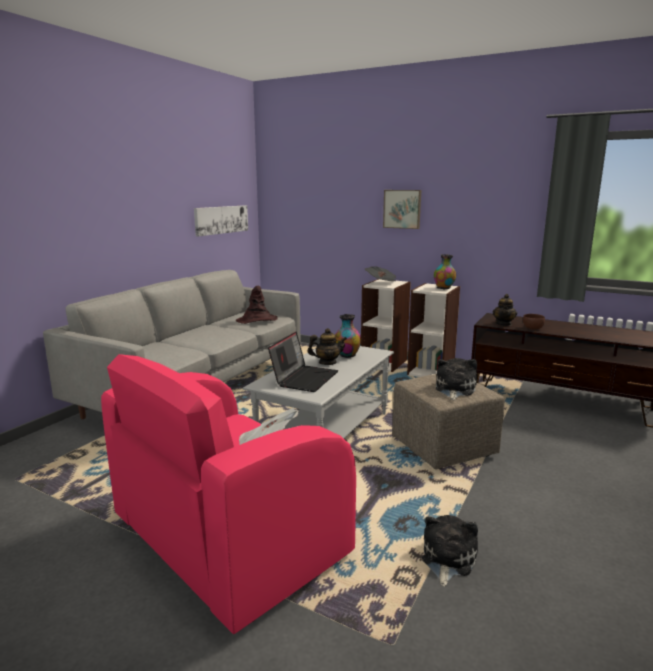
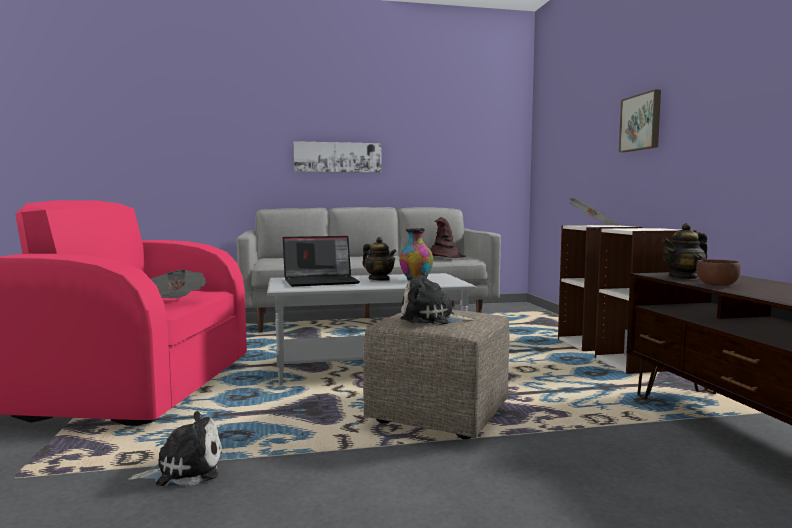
camera: 50 degrees right, 10 degrees down
picture [194,205,248,236] -> picture moved to [294,141,382,173]
vase [434,254,456,289] -> none
plush toy [436,358,477,400] -> plush toy turned 150 degrees counterclockwise [400,271,475,325]

